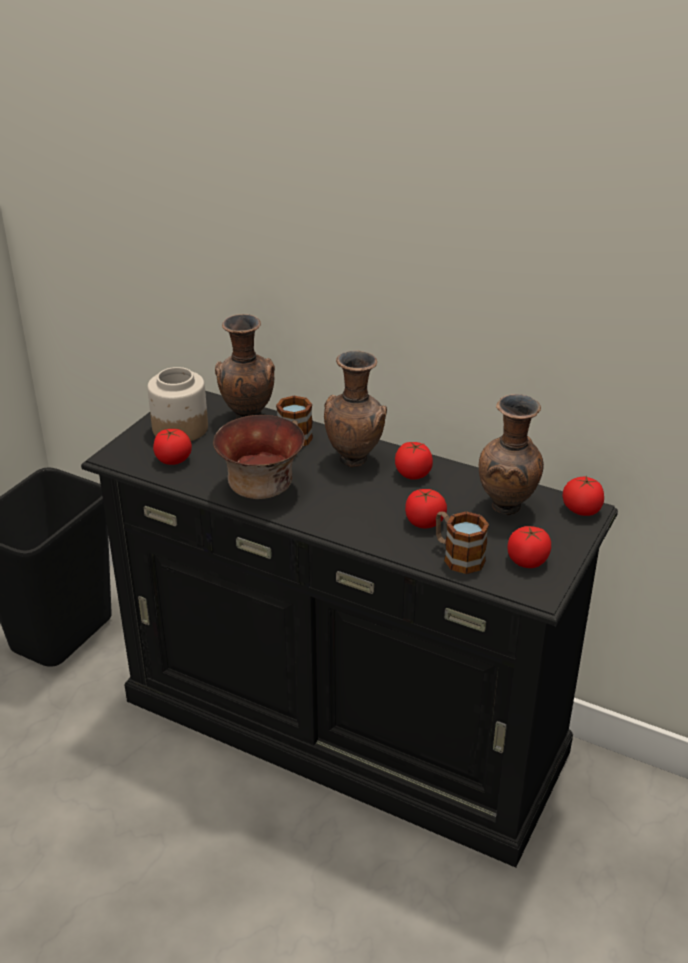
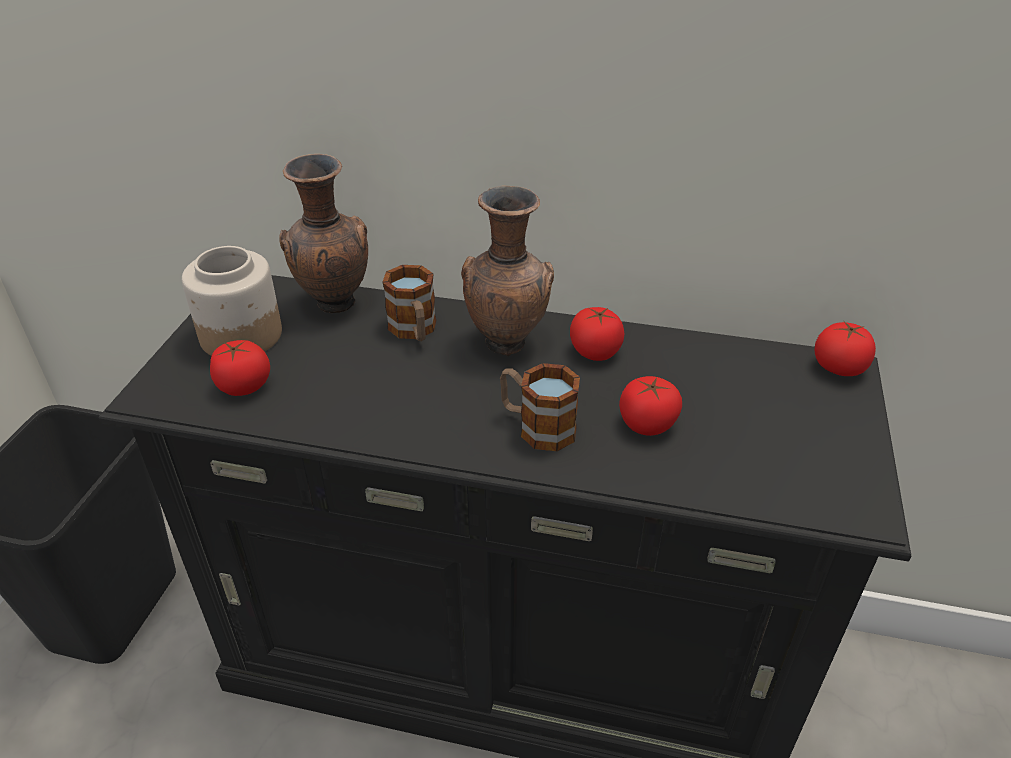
camera: 15 degrees left, 5 degrees up
bowl [213,415,305,499] -> none
mug [436,511,489,574] -> mug moved to [500,363,580,451]
brown vase [479,394,544,515] -> none
tomato [507,526,551,568] -> none

